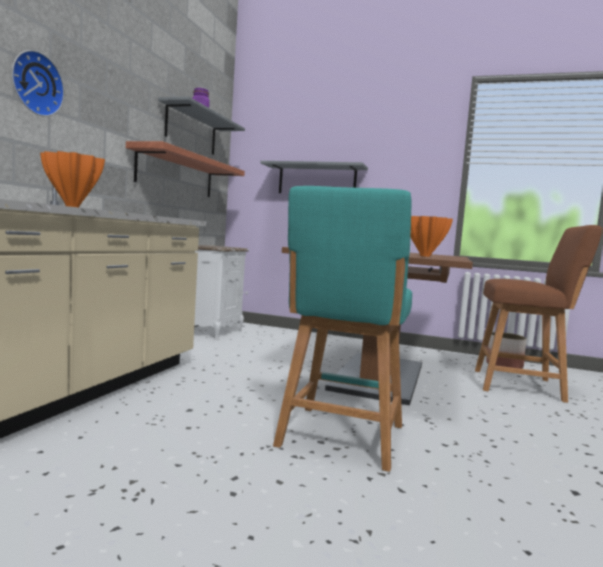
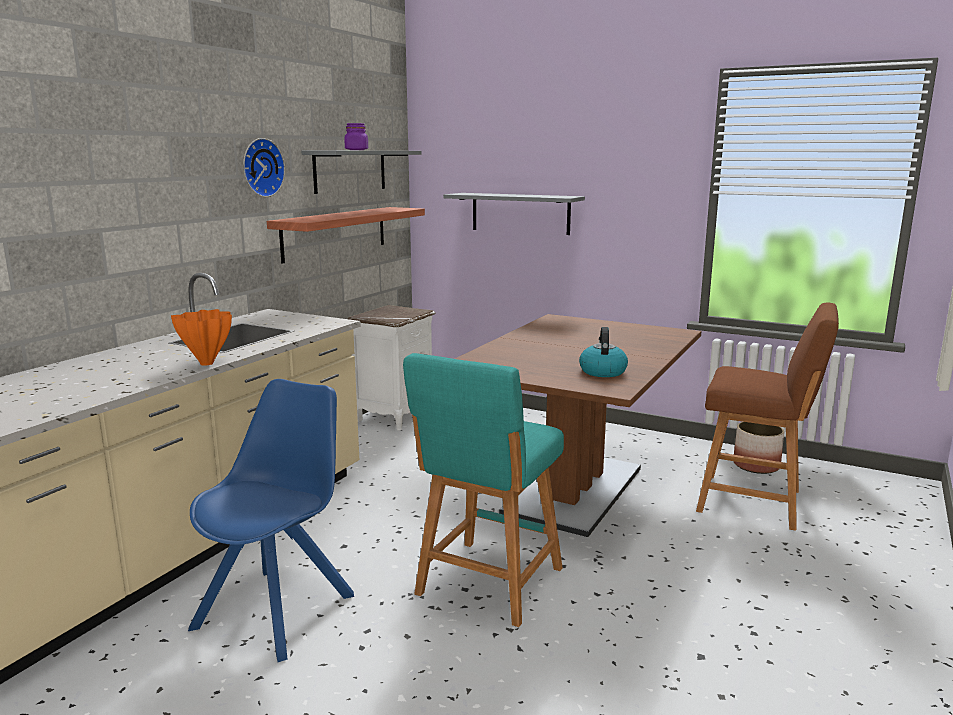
camera: 10 degrees right, 10 degrees up
wall clock [12,50,65,117] -> wall clock moved to [243,138,285,197]
orange vase [411,216,453,257] -> kettle [579,327,628,377]
none -> blue chair [188,379,354,662]

